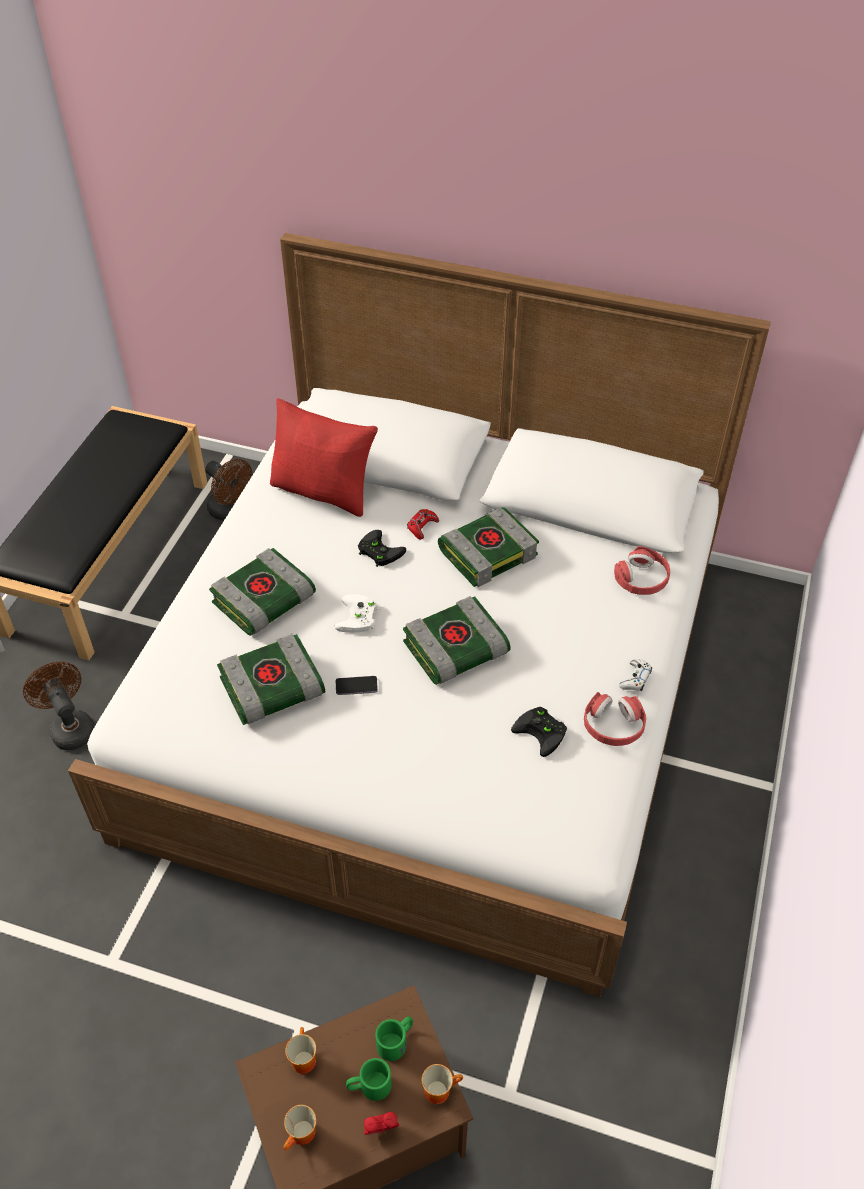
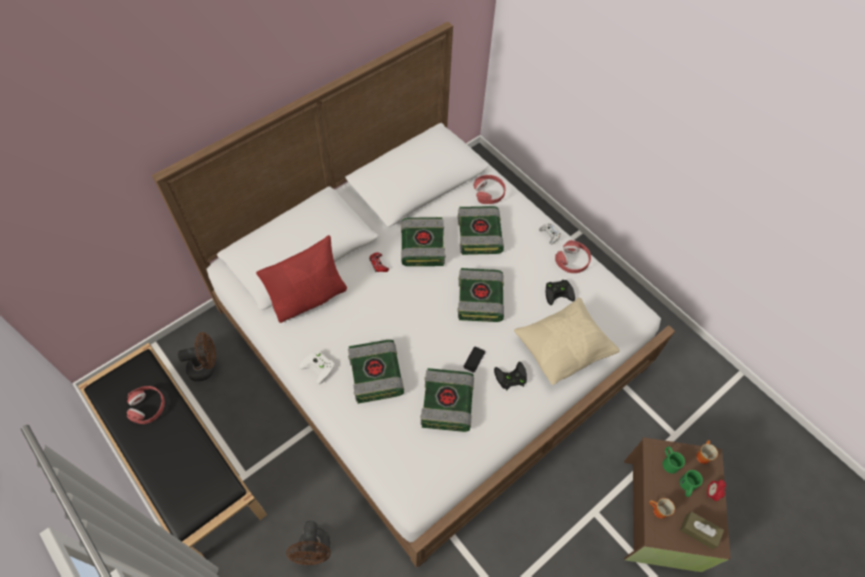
camera: 60 degrees left, 10 degrees up
brown fan [23,662,95,750] -> brown fan turned 90 degrees counterclockwise [286,521,331,565]
mug [283,1105,316,1151] -> brown tissue box [680,511,724,549]
white game controller [335,594,378,633] -> white game controller moved to [299,351,334,384]
black game controller [358,530,407,567] -> black game controller moved to [494,362,527,391]
none -> red headphones [127,386,165,424]
none -> book [458,206,504,255]
none -> beige pillow [514,298,619,385]

